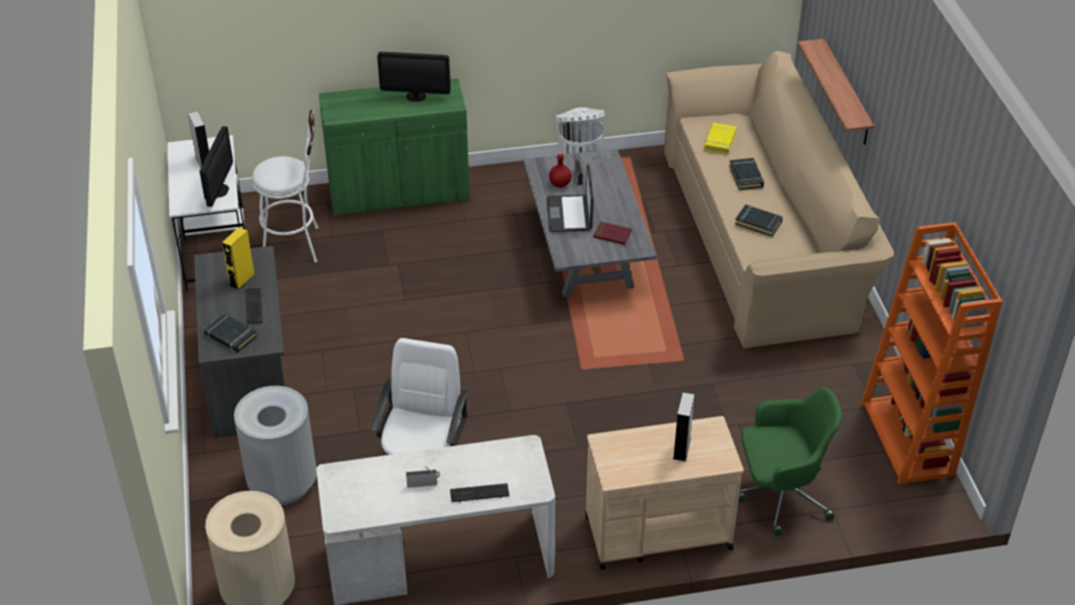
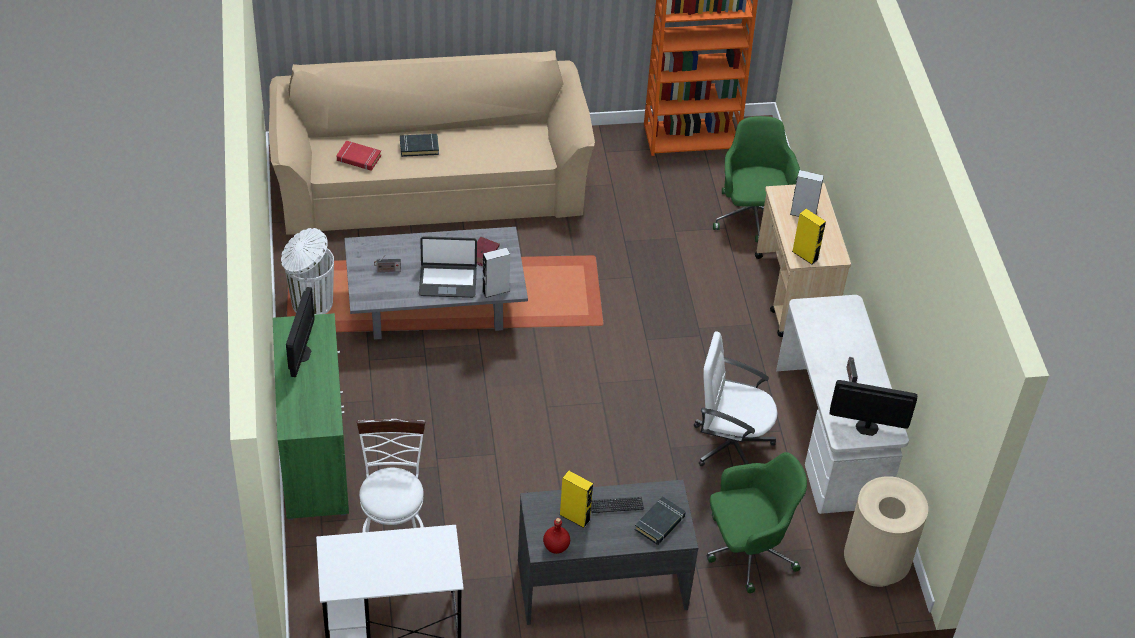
camera: 90 degrees left, 5 degrees up
grey speaker [188,111,209,167] -> grey speaker moved to [482,247,510,298]
monitor [200,126,233,207] -> monitor moved to [830,380,917,436]
grey trash can [234,386,317,505] -> green office chair [707,452,807,593]
keyboard [450,483,510,502] -> none
red bottle [549,152,572,188] -> red bottle moved to [543,518,570,554]
yellow book [704,123,737,155] -> red book [336,140,381,171]
black book [735,205,783,237] -> none
shelf [798,39,874,145] -> none
none -> yellow speaker [792,209,826,265]

